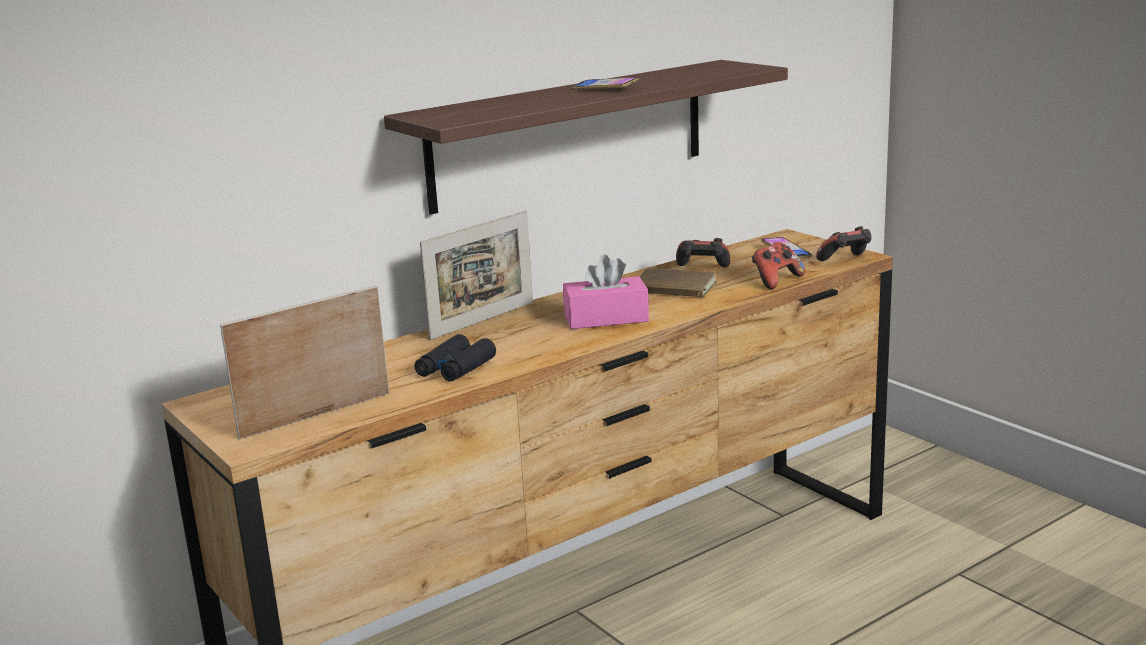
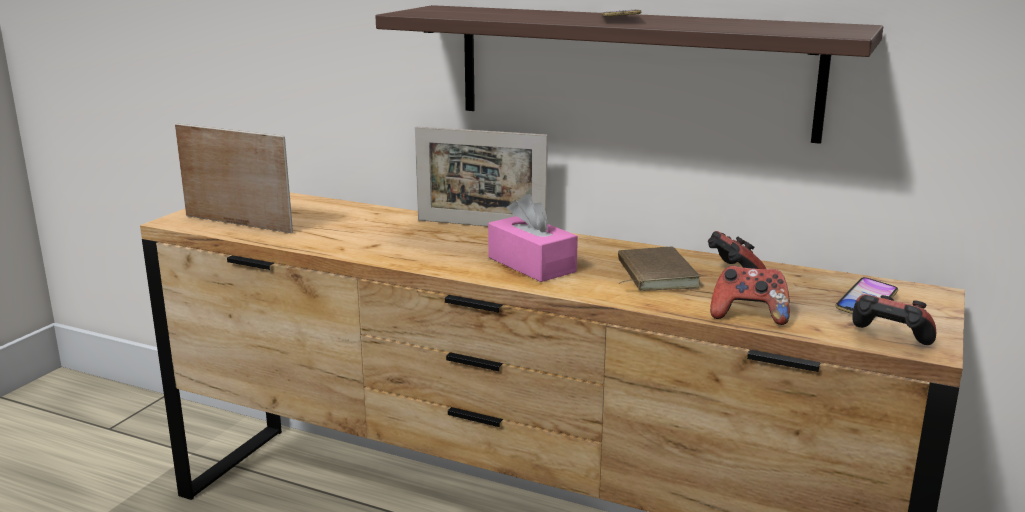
camera: 60 degrees right, 0 degrees up
black binoculars [414,334,496,381] -> none

